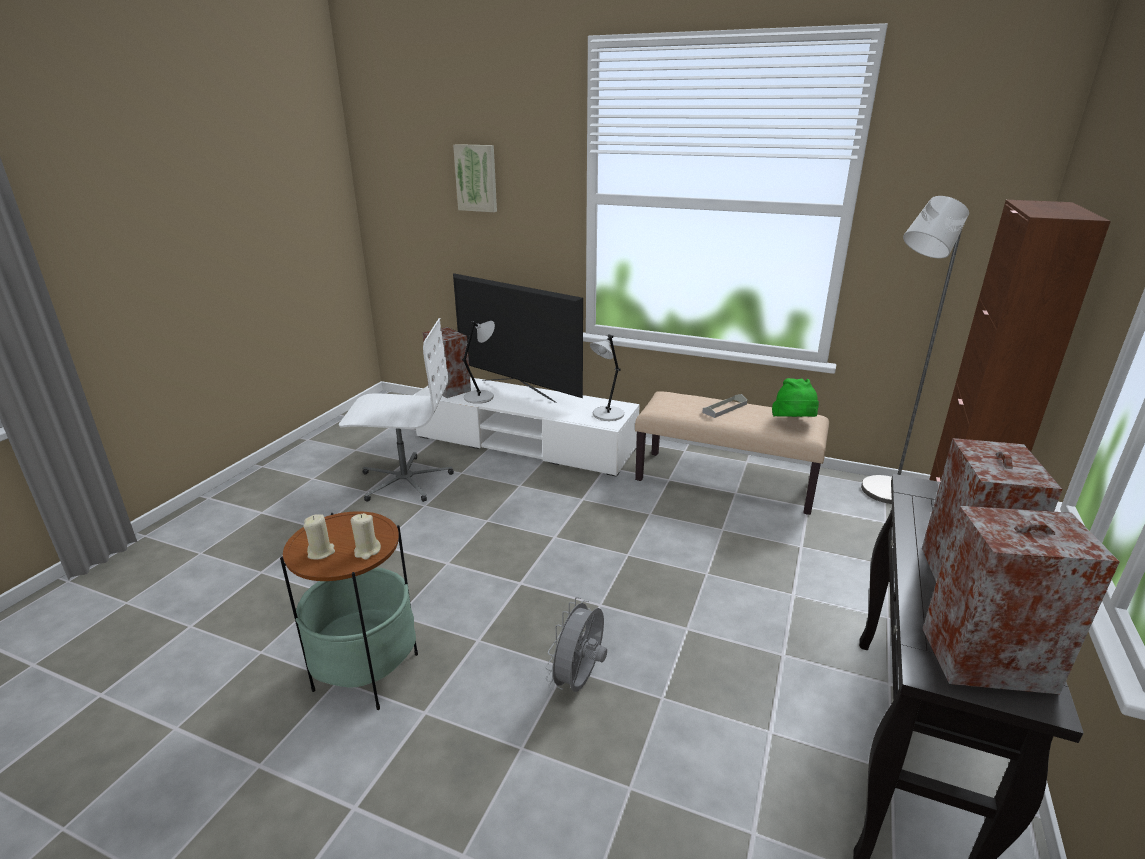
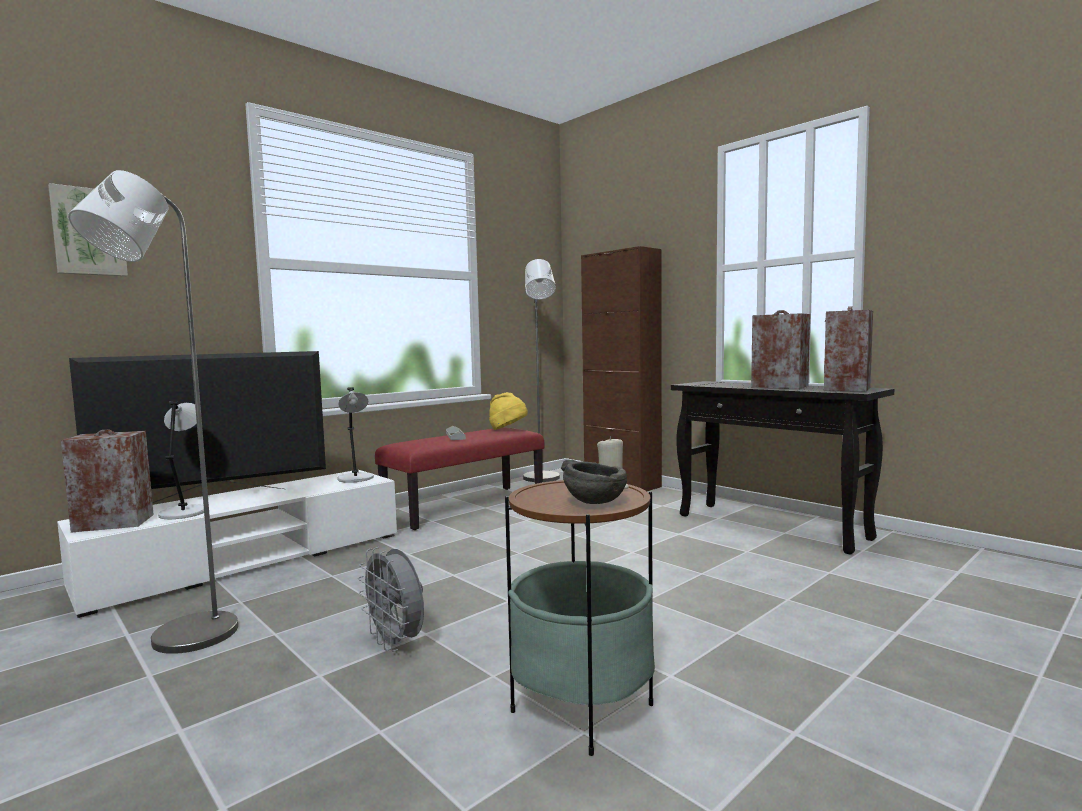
camera: 65 degrees left, 20 degrees down
beige candle [304,514,335,560] -> grey bowl [561,460,627,504]
white office chair [339,318,454,502] -> grey floor lamp [68,170,238,654]
grey fan [545,597,607,692] -> grey fan moved to [358,547,424,651]
beige bench [635,391,829,515] -> red bench [375,428,545,530]
green hat [772,378,819,417] -> yellow hat [489,392,528,430]

